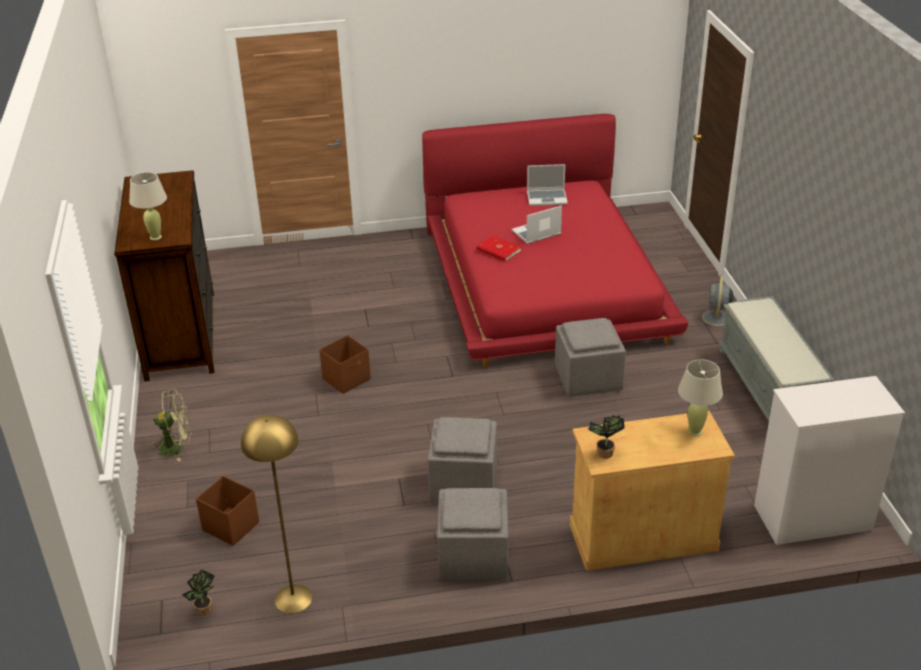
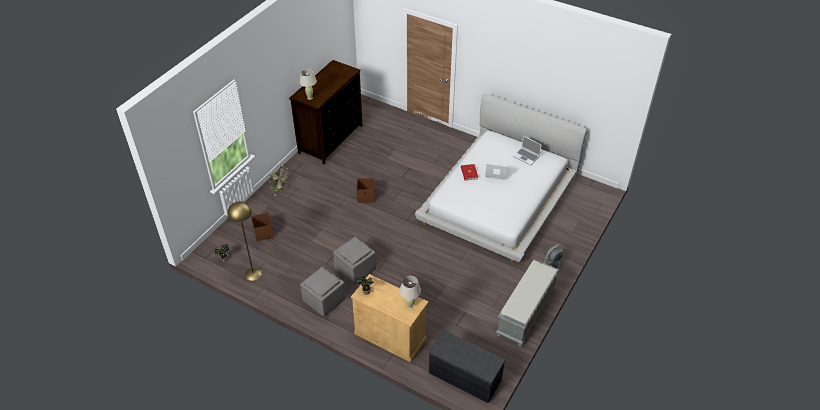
camera: 40 degrees right, 10 degrees up
red bed [422,114,688,367] -> white bed [415,94,587,263]
grey ottoman [555,318,626,397] -> none
white dresser [754,376,905,545] -> grey bench [429,330,505,403]

